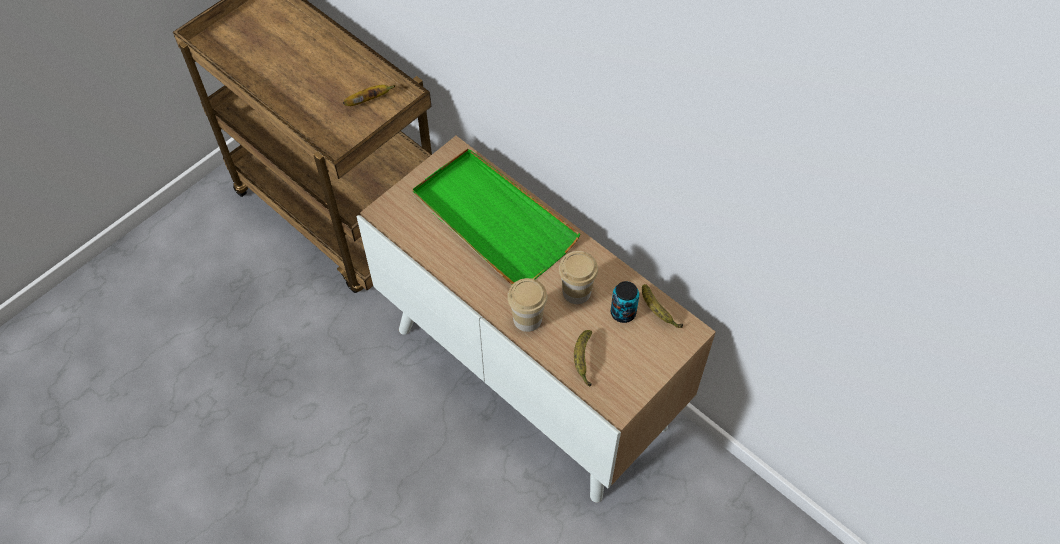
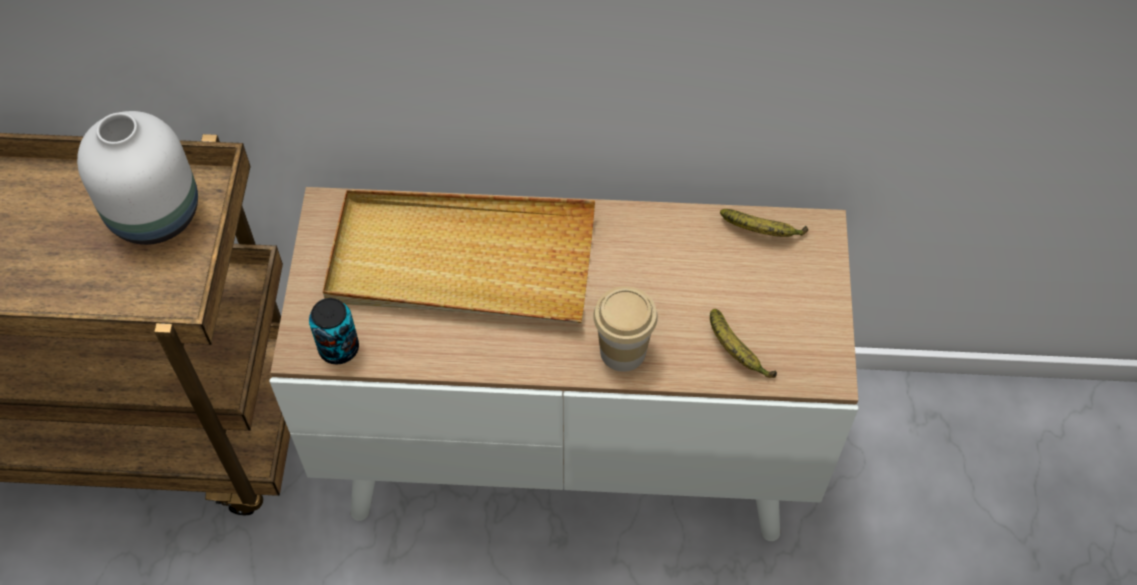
camera: 40 degrees left, 0 degrees up
banana [343,85,395,106] -> white vase [77,111,198,245]
green tray [412,148,580,285] -> beige tray [323,190,595,323]
cup [559,251,598,304] -> none
can [611,281,639,323] -> can moved to [309,298,359,364]

